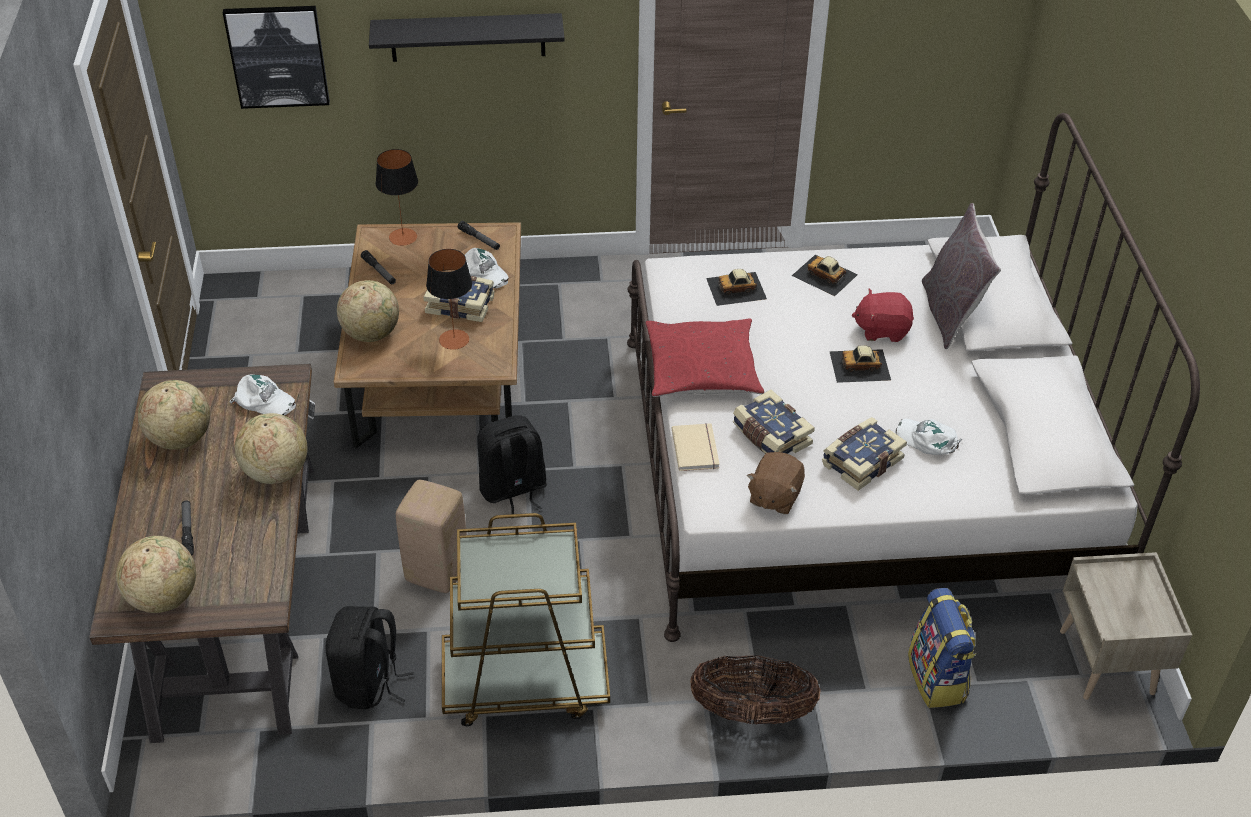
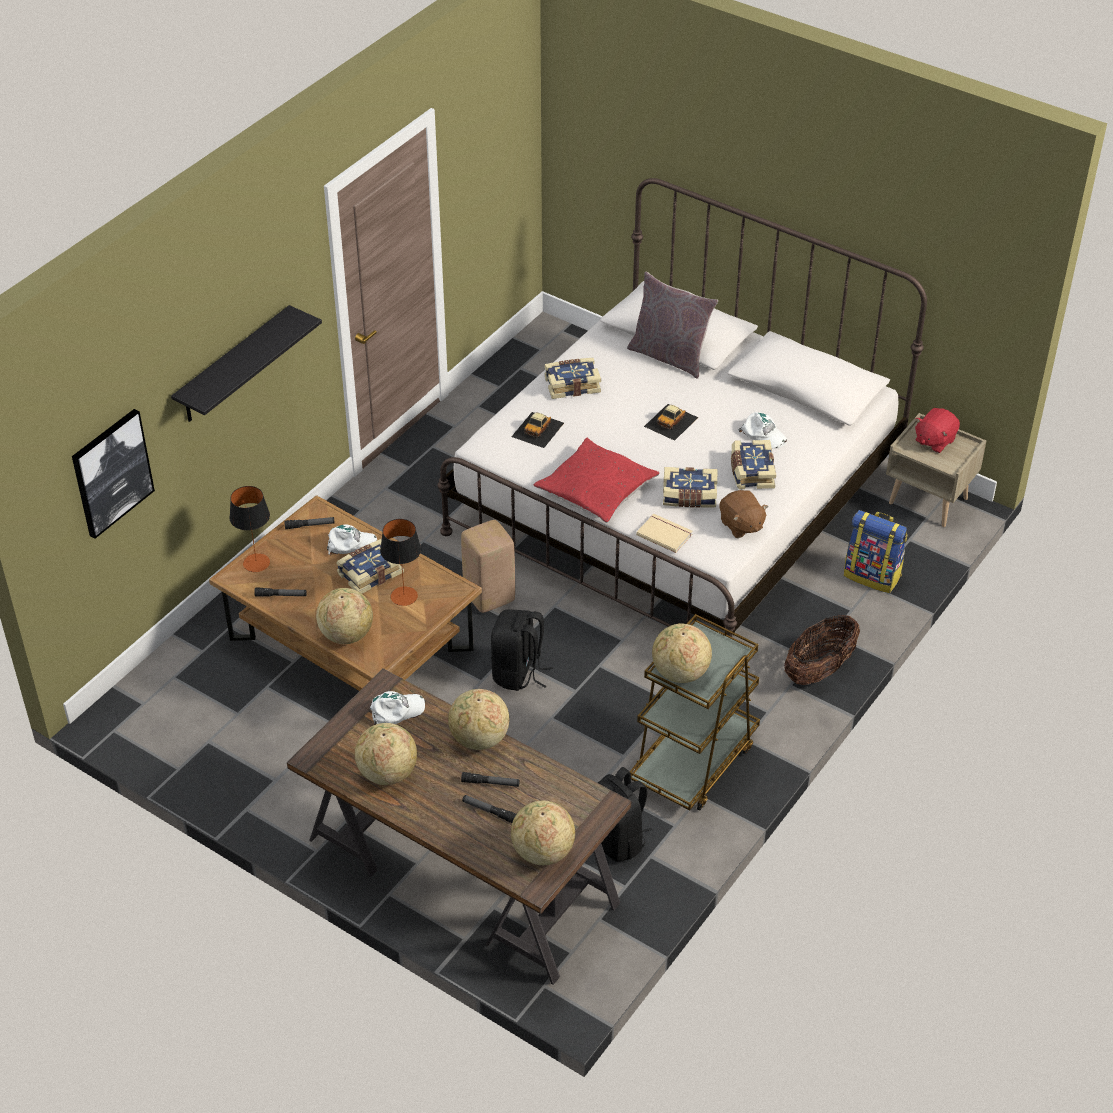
camera: 50 degrees left, 0 degrees up
beige stool [396,480,467,593] -> beige stool moved to [461,520,515,613]
toy car [792,255,858,296] -> book [545,358,601,399]
red plush toy [852,289,914,342] -> red plush toy moved to [915,408,960,453]
white cap [895,419,962,455] -> white cap turned 120 degrees counterclockwise [738,412,787,449]
none -> flashlight [461,772,520,787]
none -> globe [652,623,712,683]

